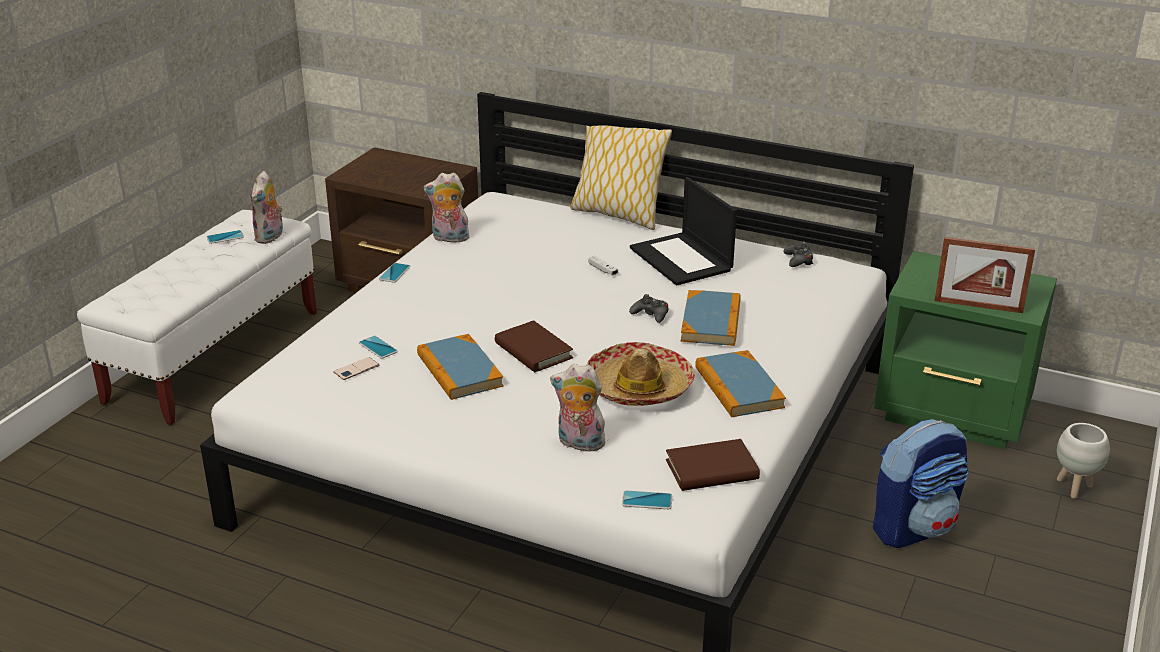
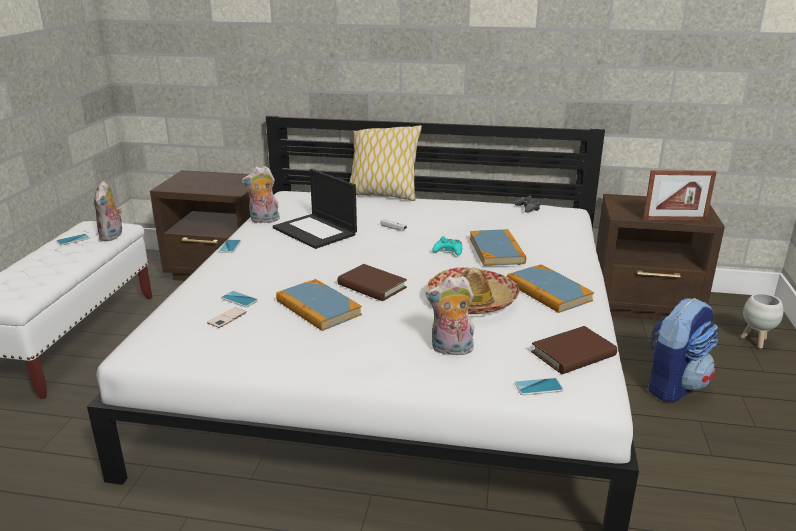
camera: 15 degrees left, 5 degrees down
black game controller [629,294,668,323] -> turquoise game controller [432,236,462,256]
laptop [630,177,737,285] -> laptop moved to [273,169,357,249]
green nightstand [874,251,1057,449] -> brown nightstand [596,194,725,320]

